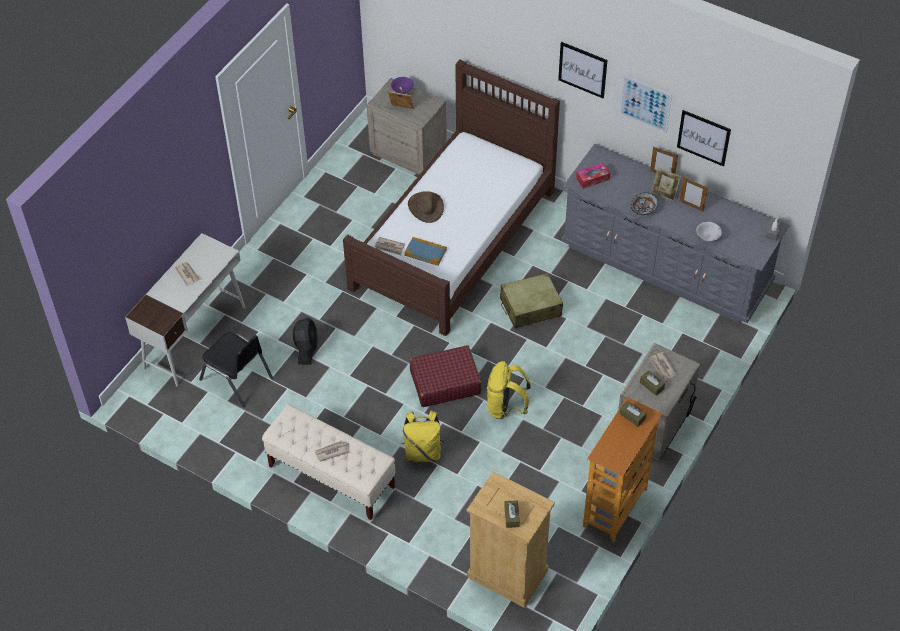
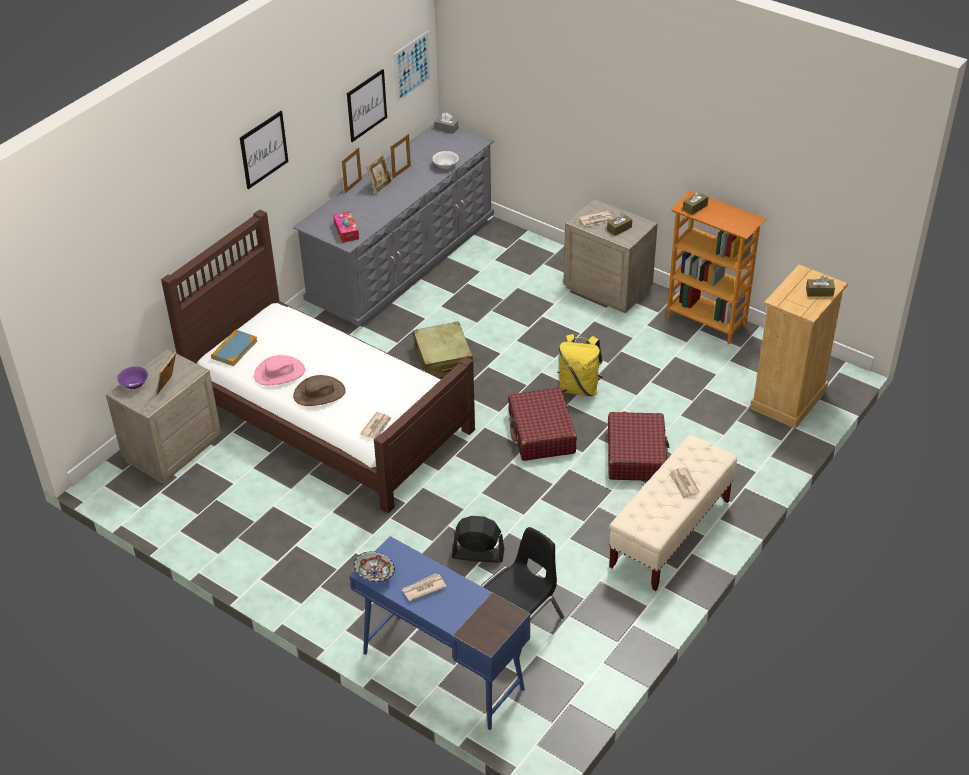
camera: 85 degrees left, 10 degrees down
white desk [125,233,246,386] -> blue desk [349,536,530,730]
yellow backpack [401,410,444,462] -> red suitcase [608,412,669,481]
book [404,237,447,266] -> book moved to [211,329,258,366]
picture [619,76,672,133] -> picture moved to [394,31,431,103]
bowl [631,192,658,215] -> bowl moved to [354,552,395,582]
none -> pink hat [254,355,305,385]

